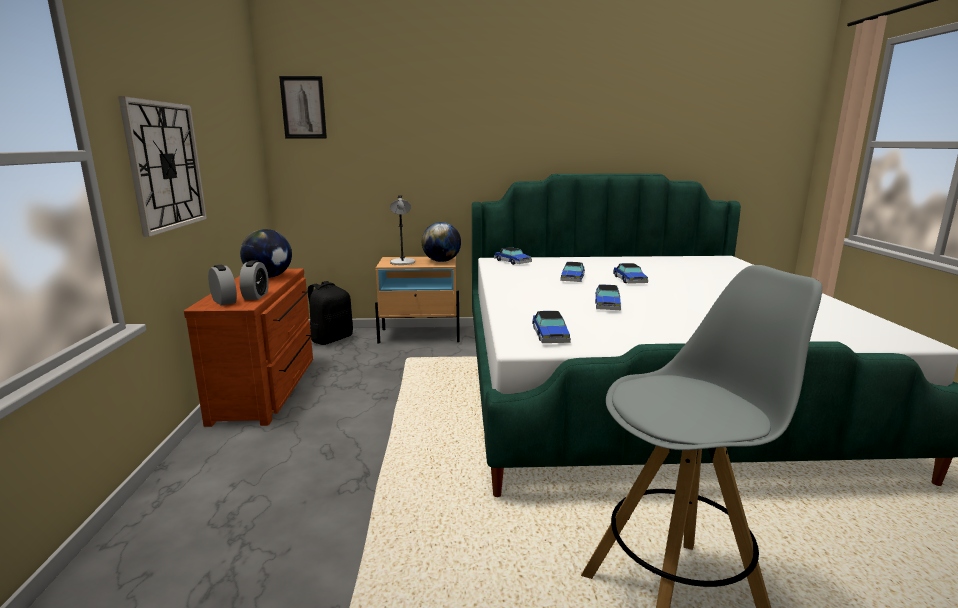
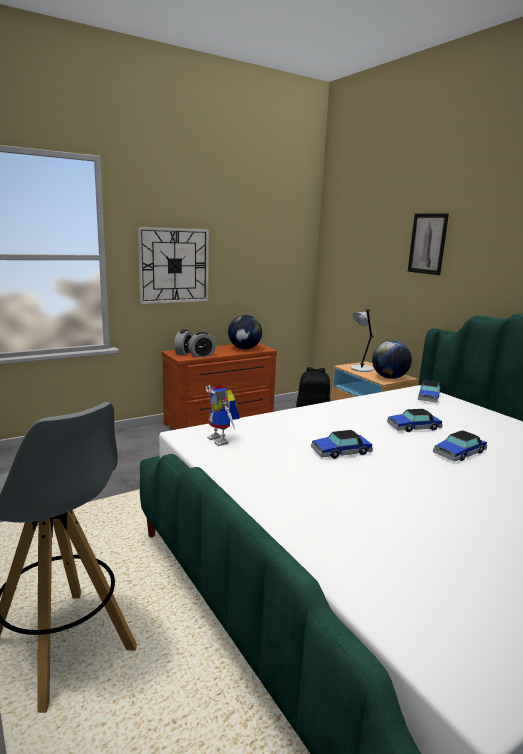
camera: 60 degrees right, 0 degrees up
picture [279,76,327,139] -> picture moved to [408,213,449,275]
toy car [532,311,571,343] -> toy robot [205,385,240,446]

